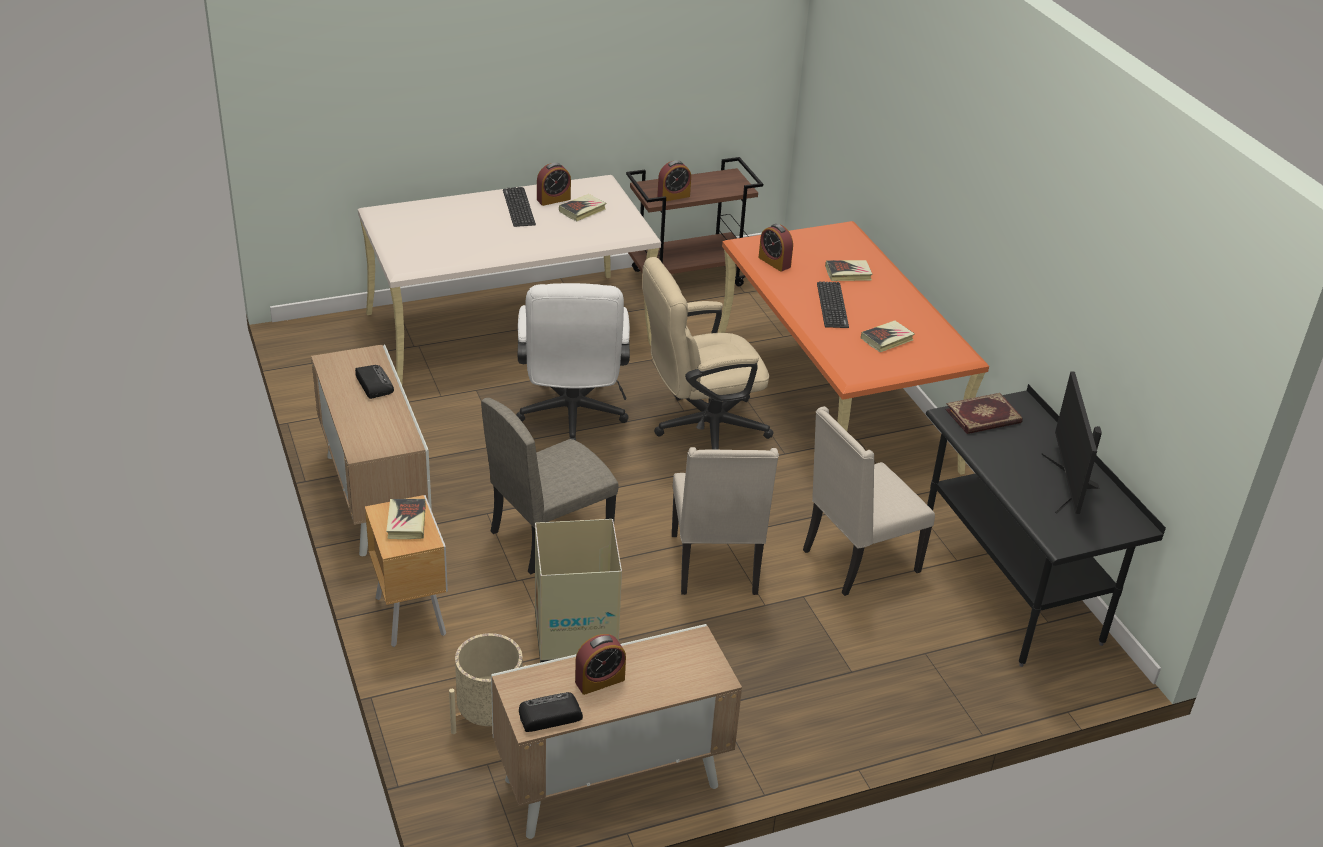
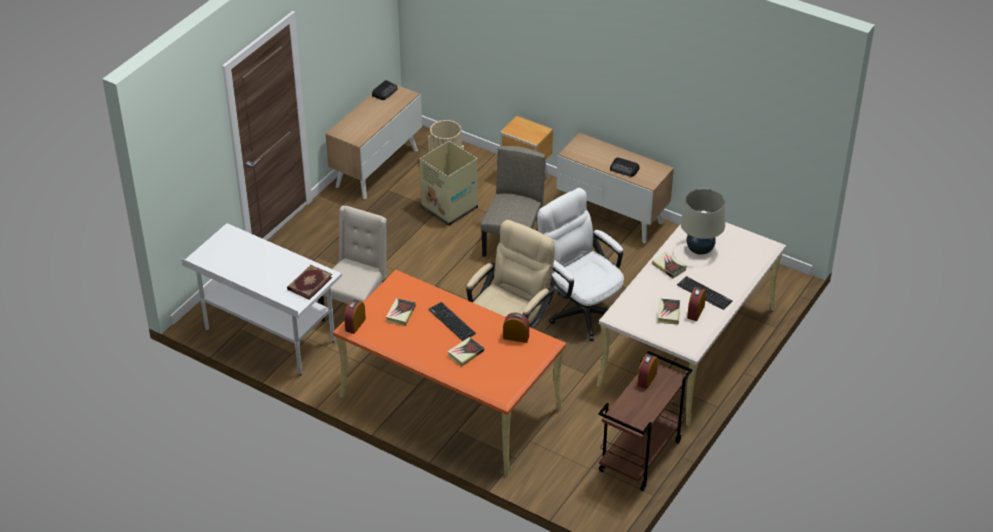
camera: 145 degrees right, 5 degrees up
book [386,499,426,539] -> book moved to [652,252,687,278]
alarm clock [575,634,626,695] -> alarm clock moved to [344,299,366,334]
beige chair [672,447,779,595] -> none
black desk [926,384,1166,667] -> white desk [181,223,342,376]
monitor [1042,371,1102,514] -> none
none -> beige table lamp [680,188,725,255]

